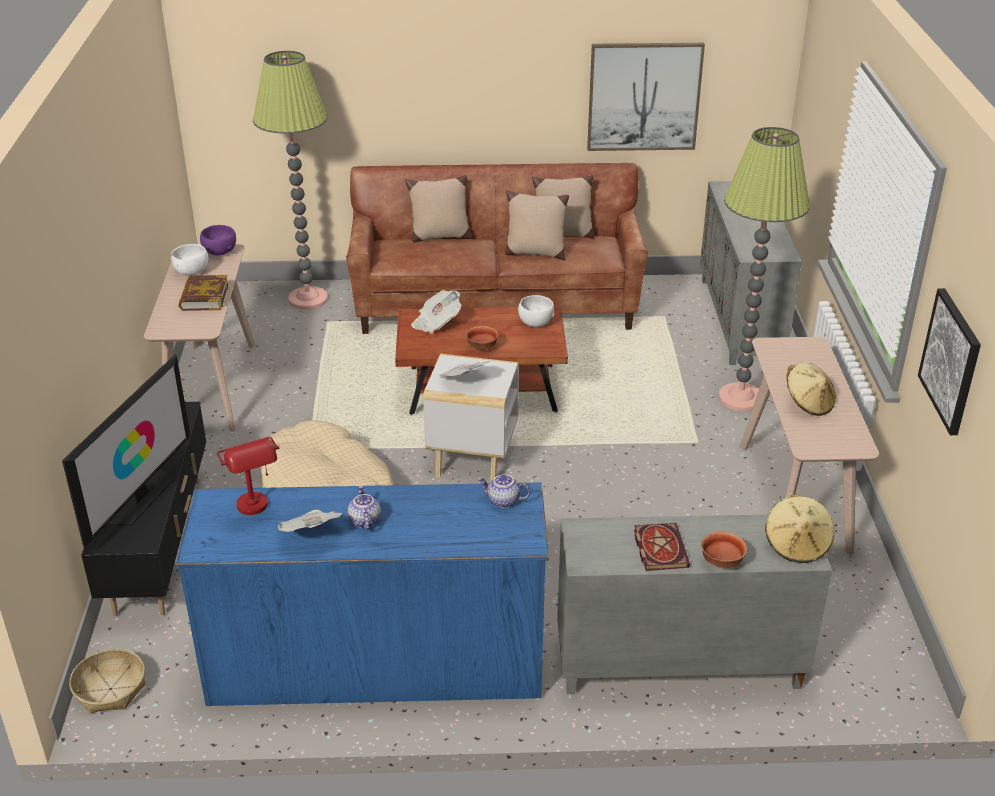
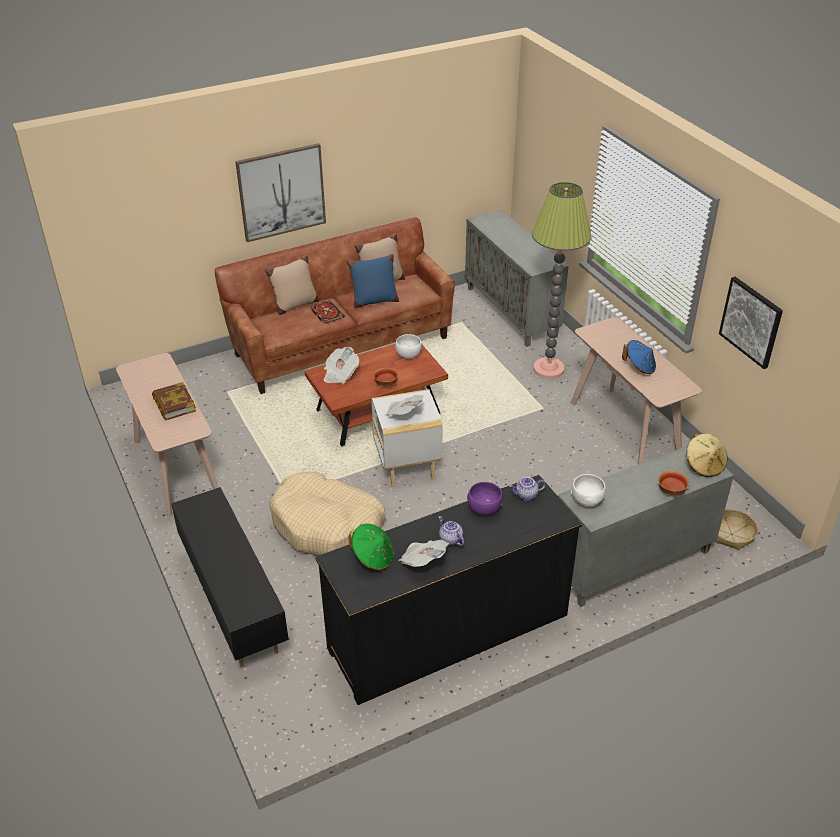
camera: 25 degrees left, 5 degrees up
television [62,354,190,547] -> none
basket [69,649,145,713] -> basket moved to [716,509,758,550]
white bowl [171,244,208,276] -> white bowl moved to [571,474,606,507]
blue dresser [175,482,549,706] -> black dresser [315,475,582,705]
purple bowl [200,225,236,255] -> purple bowl moved to [467,482,503,515]
red table lamp [217,437,280,515] -> green hat [349,524,394,571]
floor lamp [253,51,328,310] -> none
beige pillow [505,190,569,260] -> blue pillow [347,254,399,308]
picture [587,43,705,151] -> picture moved to [235,143,326,242]
book [634,523,690,571] -> book moved to [310,300,345,324]
beige hat [786,362,836,416] -> blue hat [622,340,656,374]

